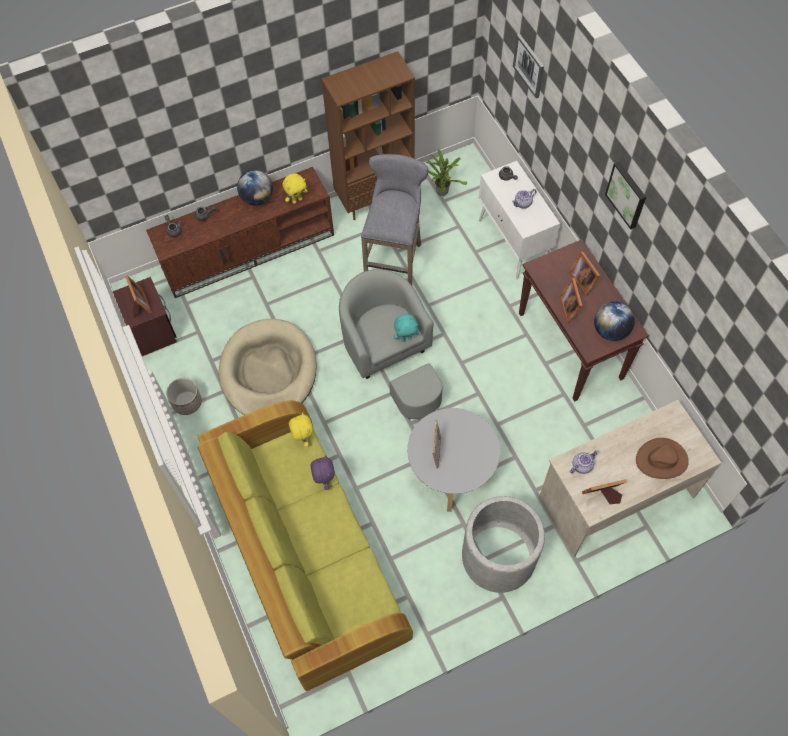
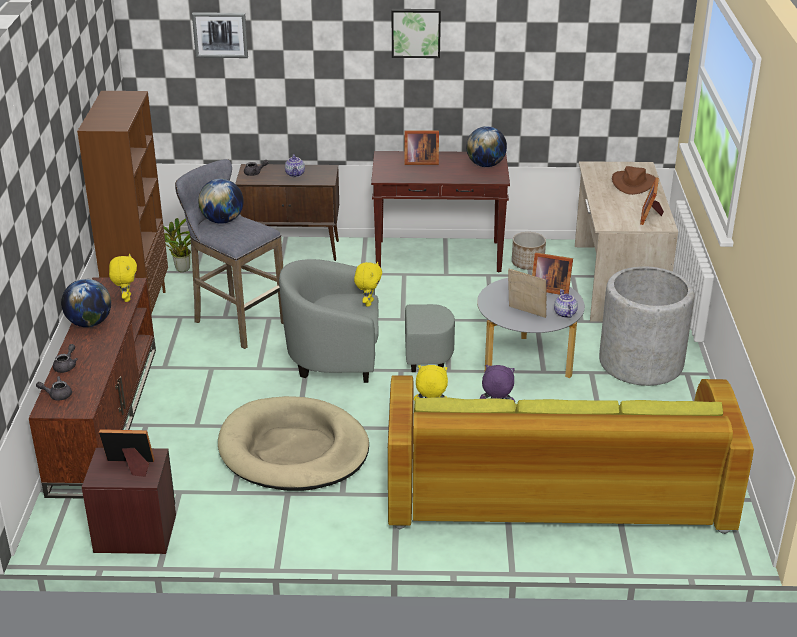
camera: 65 degrees left, 30 degrees down
planter [166,378,202,415] -> planter moved to [512,232,546,270]
turquoise plush toy [393,314,419,342] -> yellow plush toy [354,261,382,307]
white cabinet [478,161,560,279] -> brown cabinet [235,164,339,261]
picture frame [559,278,582,324] -> picture frame moved to [532,252,573,295]
teapot [570,450,598,474] -> teapot moved to [554,289,578,318]
none -> globe [198,179,244,224]

